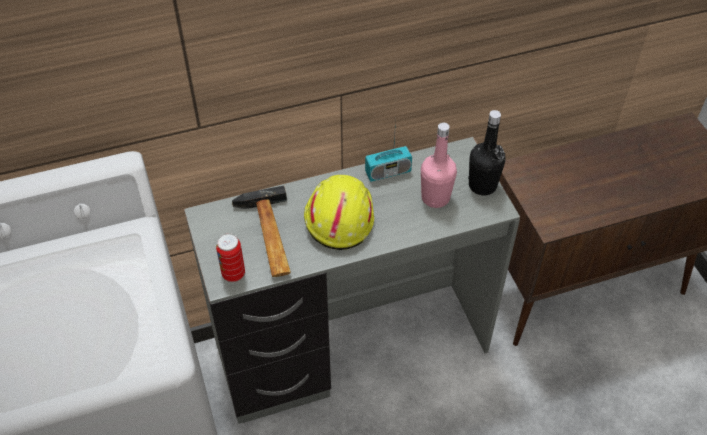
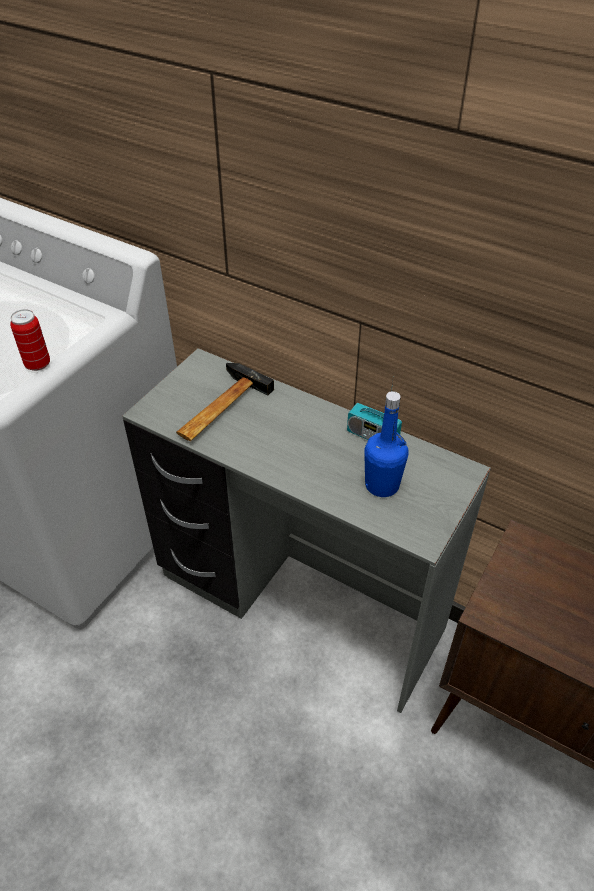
camera: 50 degrees right, 5 degrees down
can [216,233,245,282] -> can moved to [10,309,50,371]
yellow hard hat [304,175,374,250] -> none
pink bottle [421,122,457,208] -> blue bottle [364,391,409,497]
black bottle [468,110,506,195] -> none

